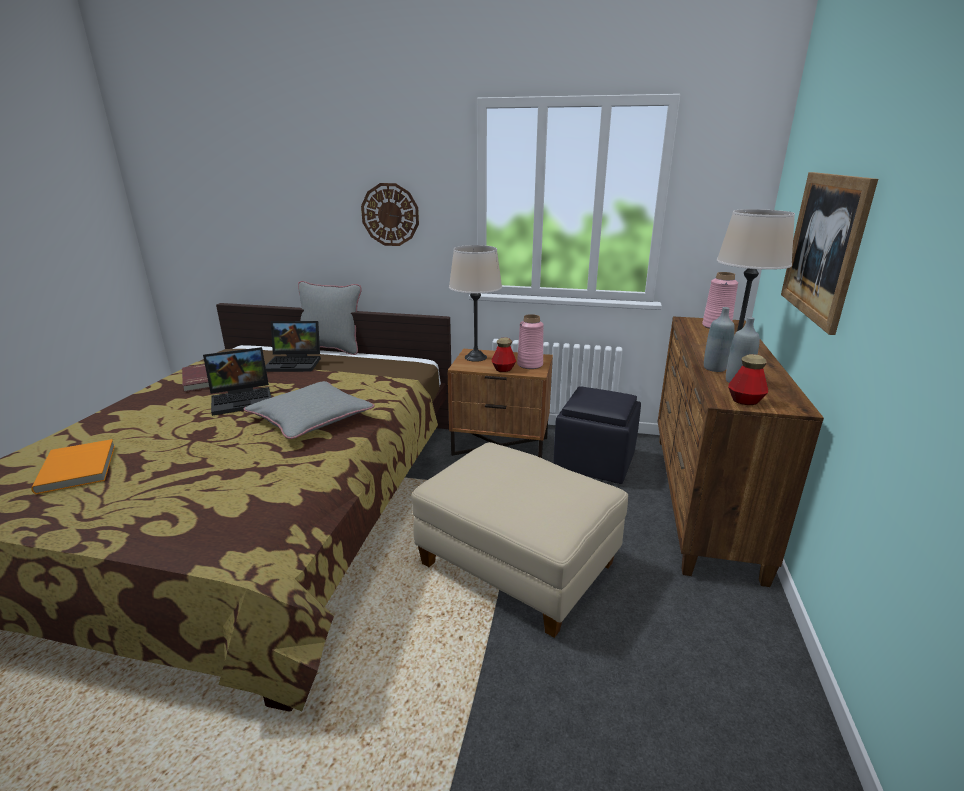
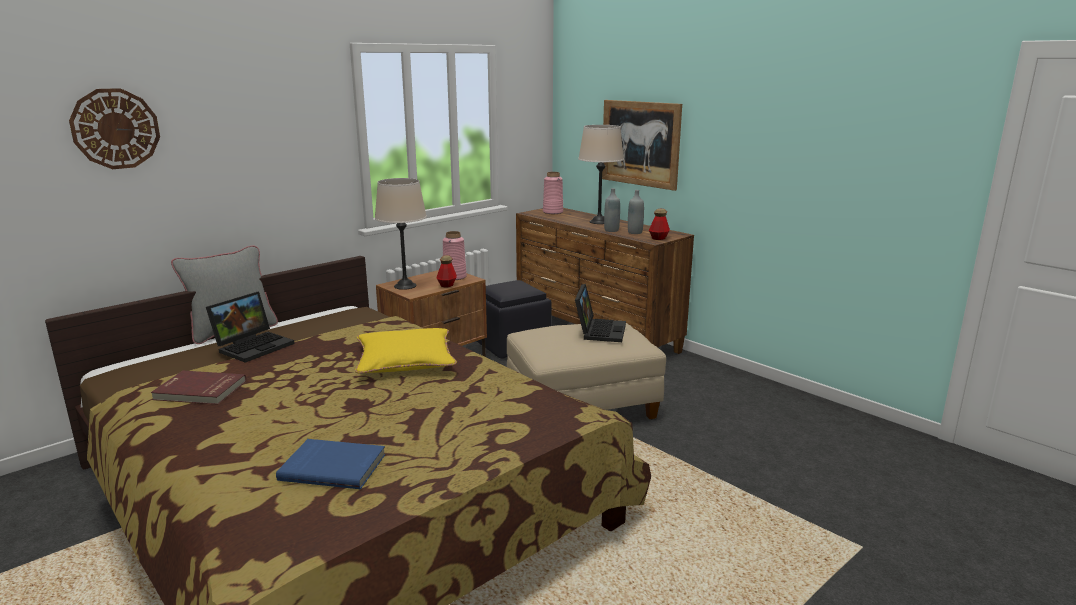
camera: 55 degrees left, 5 degrees down
orange book [31,439,115,494] -> blue book [276,439,385,489]
laptop [203,347,271,416] -> laptop moved to [575,284,626,342]
grey pillow [244,381,375,439] -> yellow pillow [355,328,457,374]
wall clock [361,183,419,246] -> wall clock moved to [69,88,160,169]

